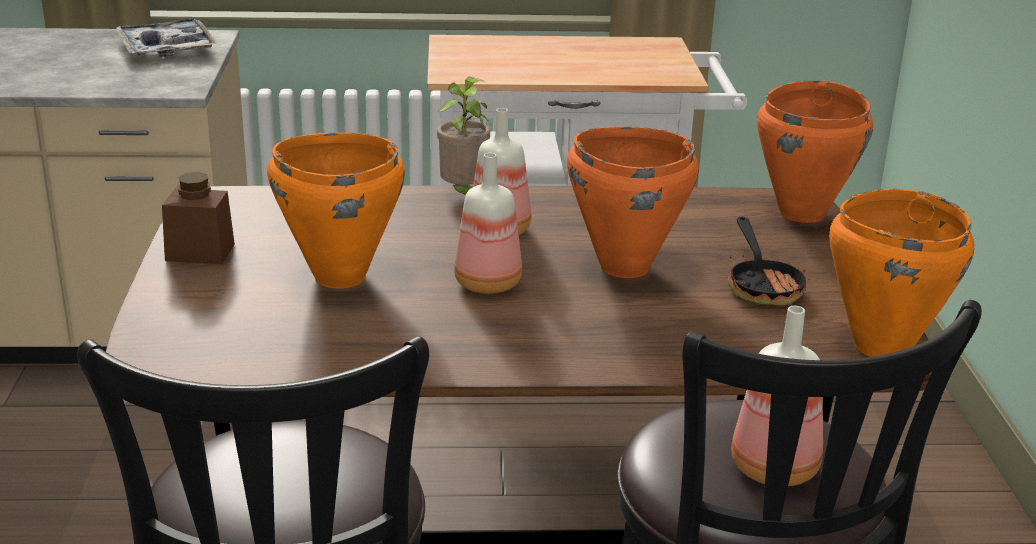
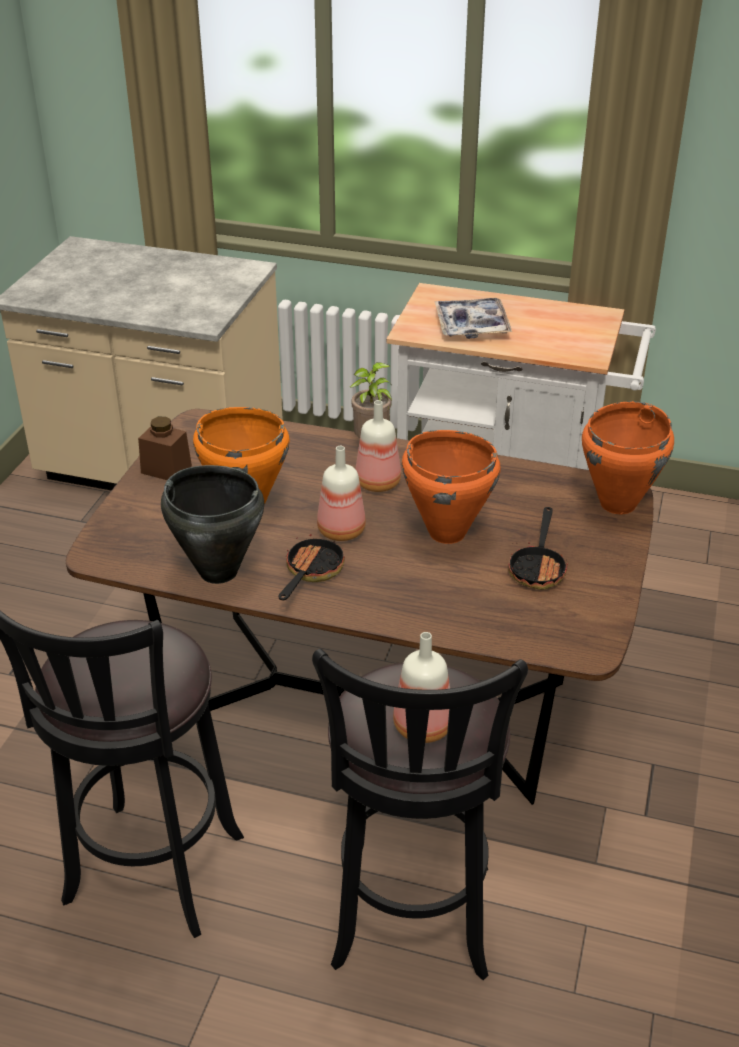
camera: 20 degrees right, 10 degrees up
tray [116,19,217,57] -> tray moved to [435,298,512,339]
orange cooking pot [829,189,974,357] -> none
none -> black cooking pot [161,465,264,584]
none -> frying pan [279,534,345,600]

